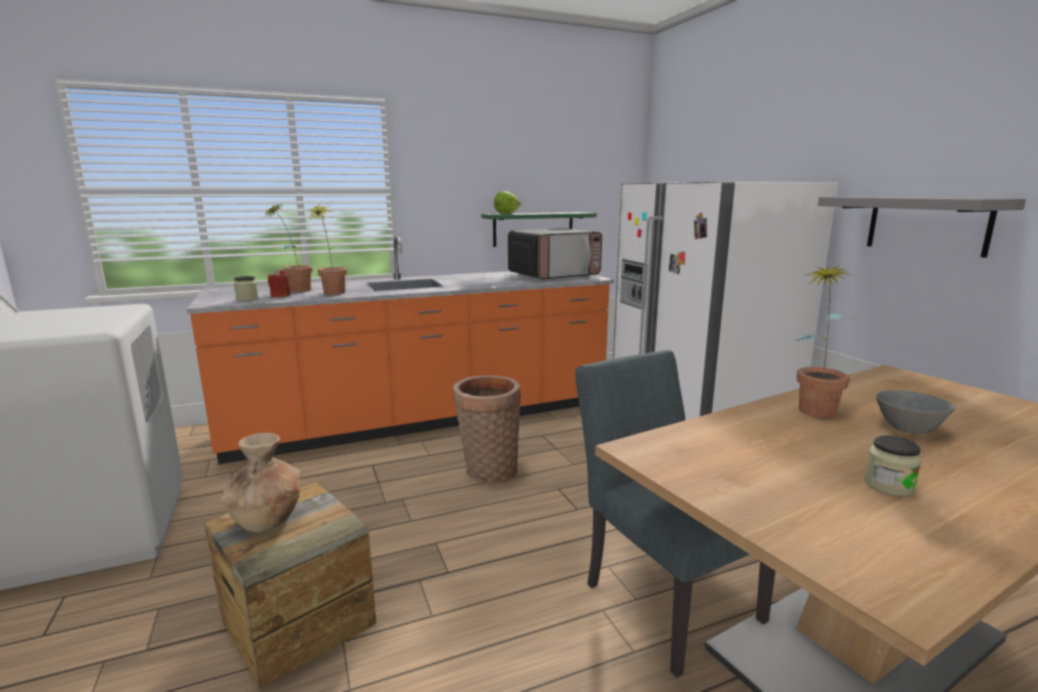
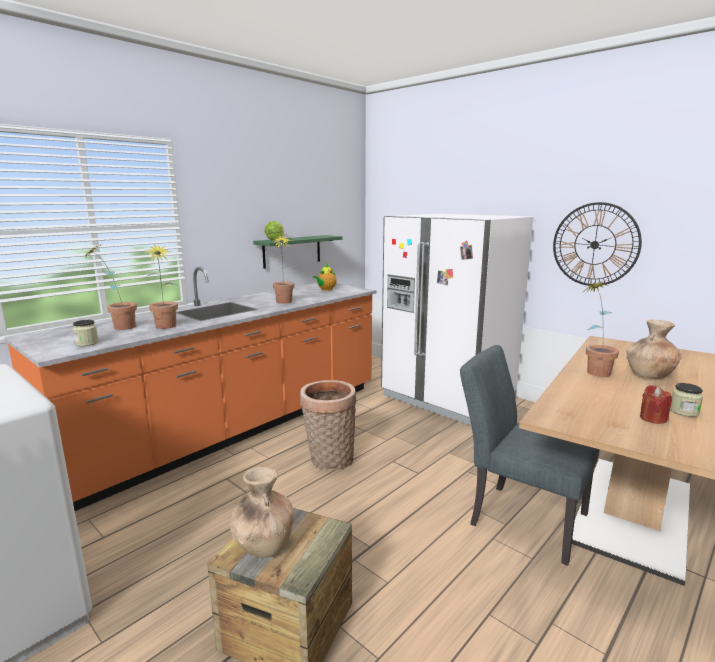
camera: 25 degrees left, 0 degrees up
red candle [268,269,290,298] -> red candle moved to [640,385,672,424]
microwave [508,228,602,280] -> teapot [313,263,337,291]
grey shelf [818,197,1026,258] -> wall clock [553,202,642,286]
grey bowl [876,390,955,434] -> brown vase [626,320,682,379]
none -> potted plant [271,235,296,303]

